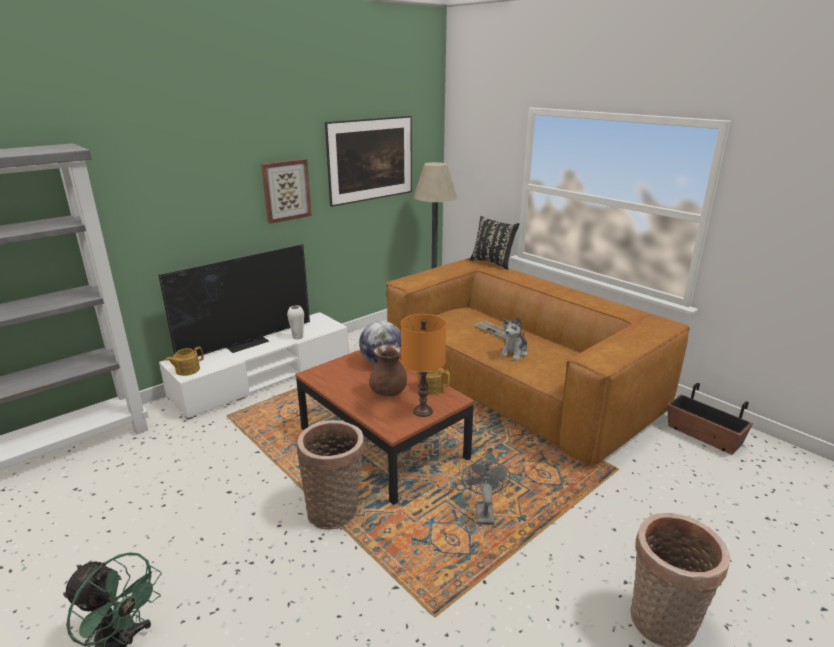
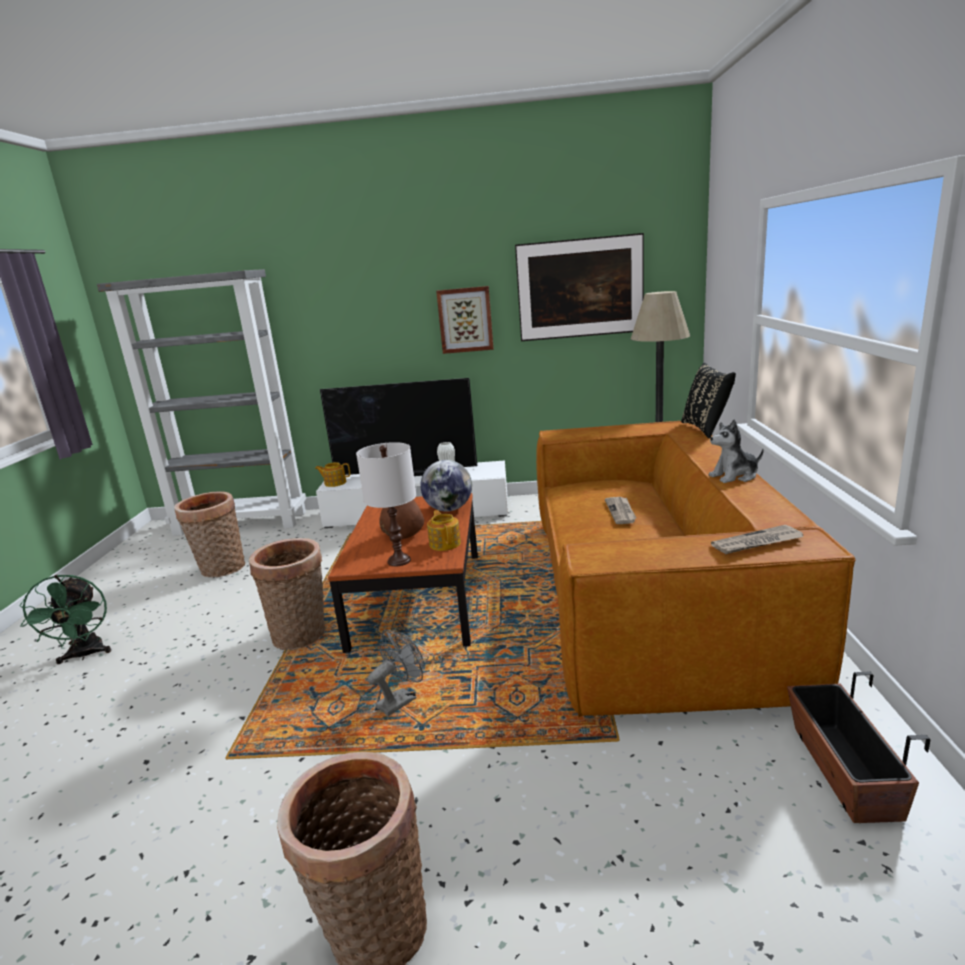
camera: 45 degrees right, 5 degrees down
orange table lamp [401,314,446,417] -> white table lamp [356,442,416,566]
plush toy [500,317,528,361] -> plush toy moved to [709,419,764,483]
none -> basket [174,491,245,577]
none -> newspaper [711,525,804,554]

